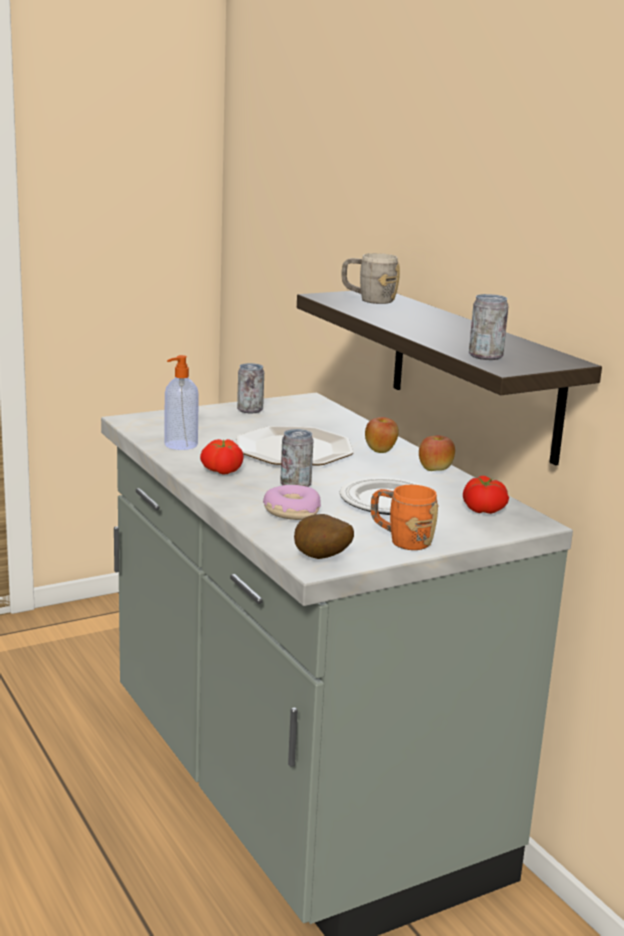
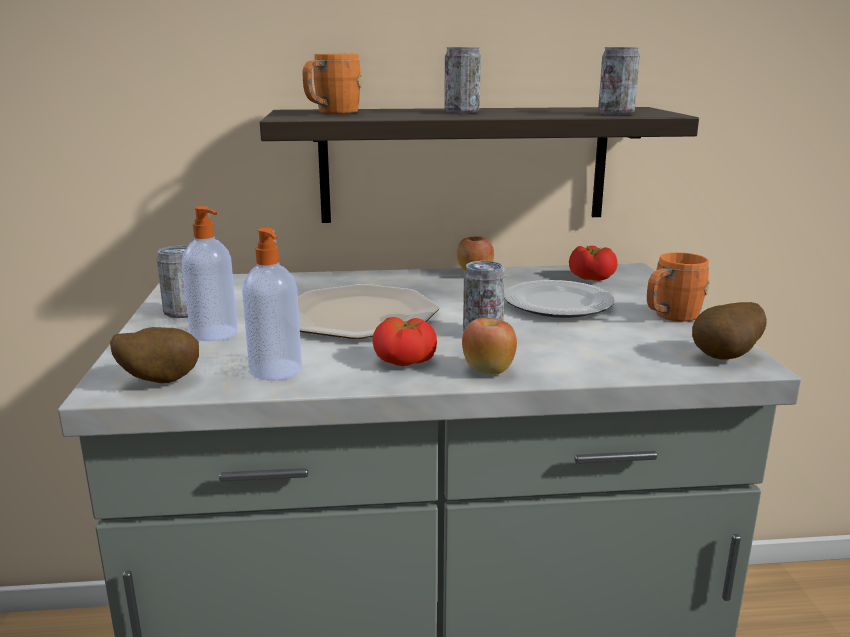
camera: 65 degrees left, 0 degrees up
donut [263,485,321,520] -> none
grey mug [342,253,400,304] -> orange mug [303,54,362,114]
apple [365,417,399,453] -> apple moved to [462,318,517,375]
none -> potato [110,327,199,383]
none -> soap dispenser [182,206,238,341]
none -> can [444,47,481,113]

